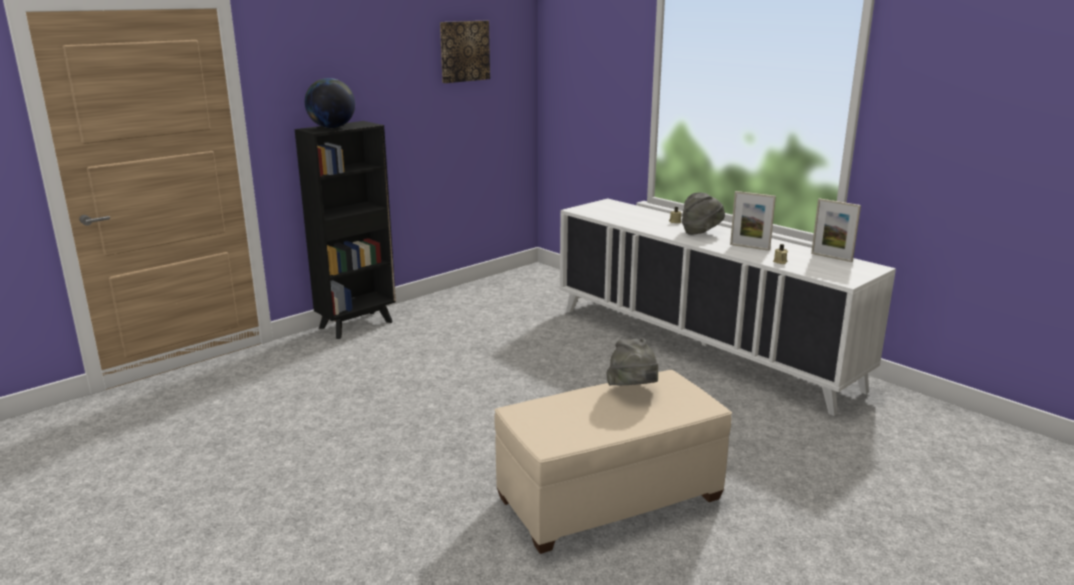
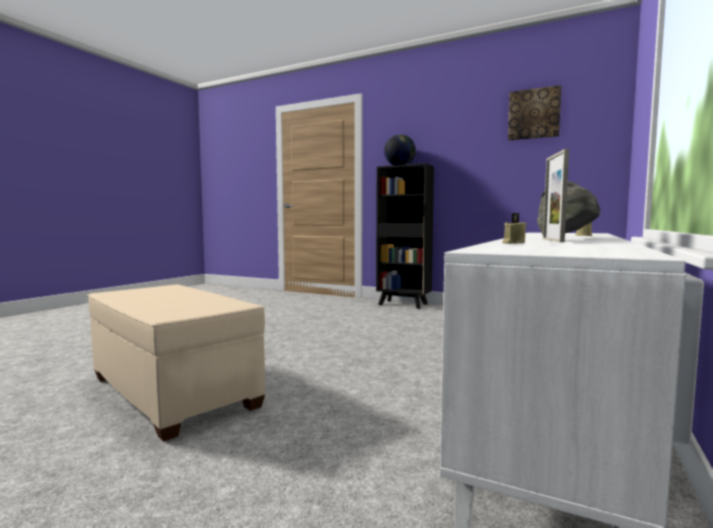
camera: 70 degrees right, 15 degrees down
grey hat [607,338,658,386] -> none
picture frame [811,198,861,262] -> none

